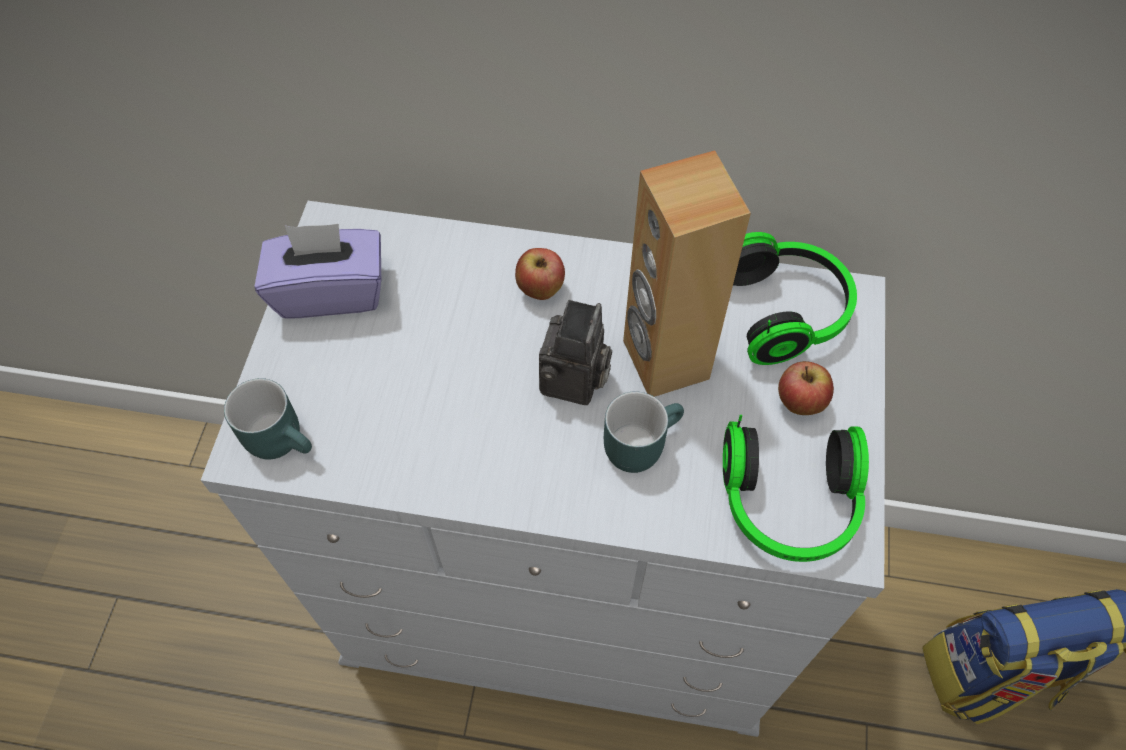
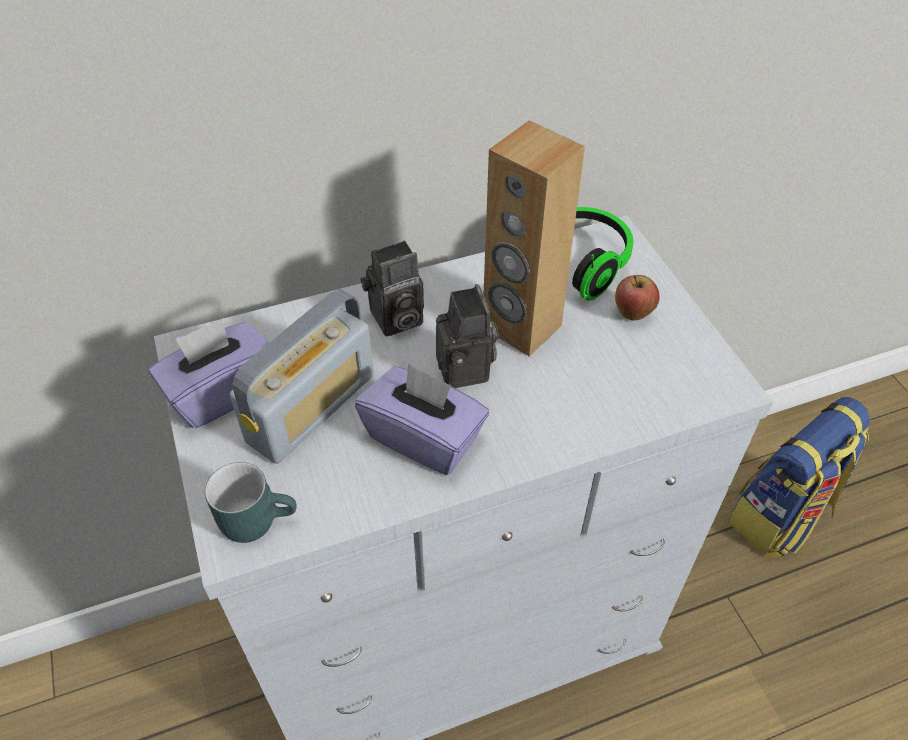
camera: 30 degrees left, 10 degrees down
apple [515,248,565,300] -> camera [360,241,424,336]
turquoise mug [604,391,684,473] -> none
headphones [723,415,869,562] -> none
none -> radio [230,289,374,464]
none -> purple tissue box [355,363,489,475]

